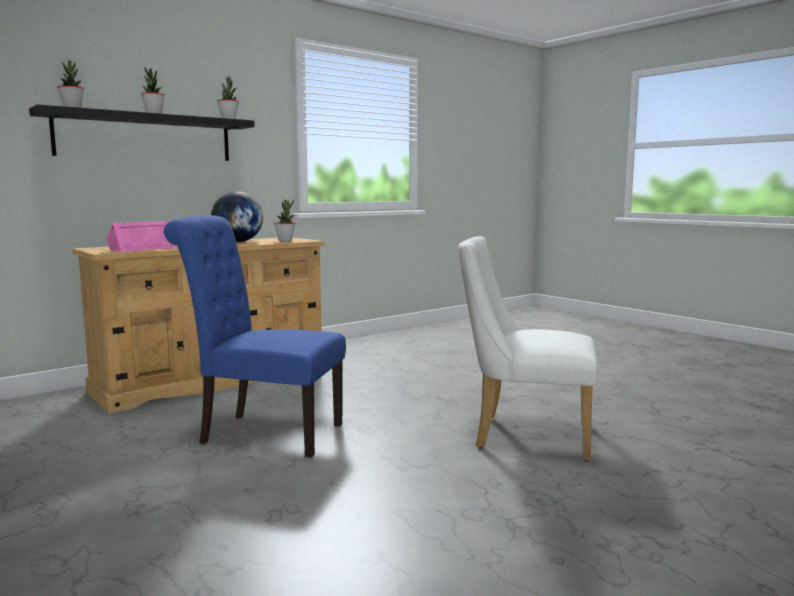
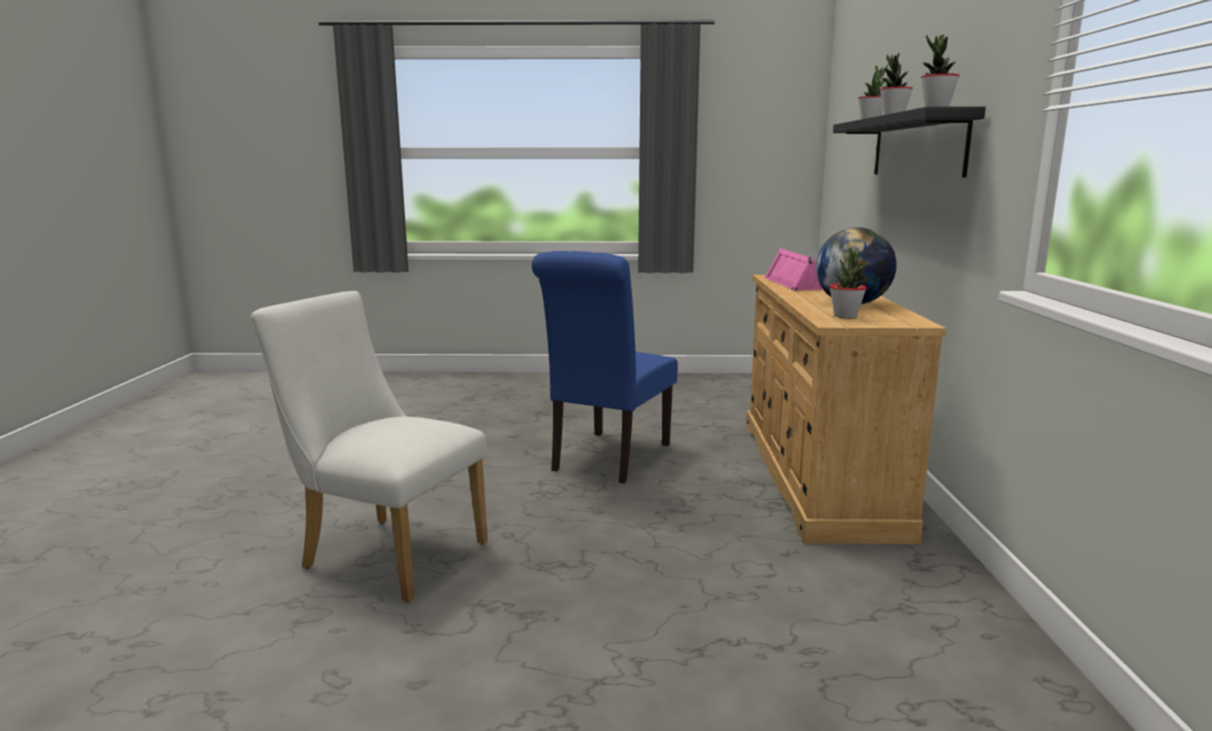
camera: 130 degrees right, 5 degrees up
blue chair [164,215,346,457] -> blue chair turned 150 degrees clockwise [532,251,678,483]
white chair [458,236,598,461] -> white chair turned 120 degrees counterclockwise [251,291,488,602]

